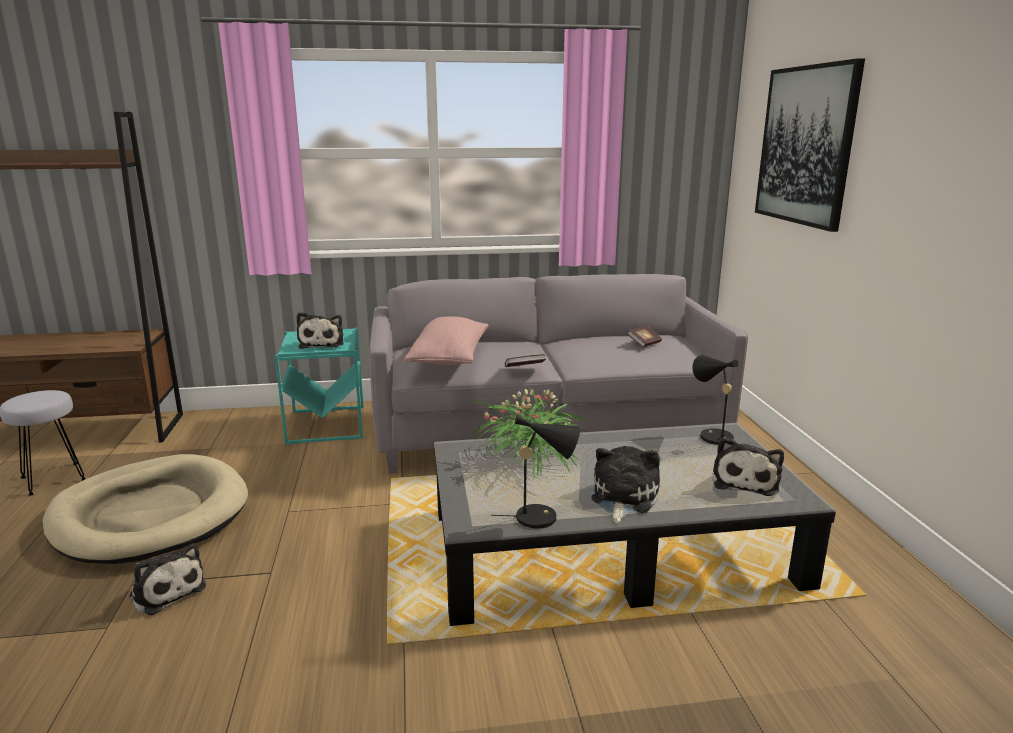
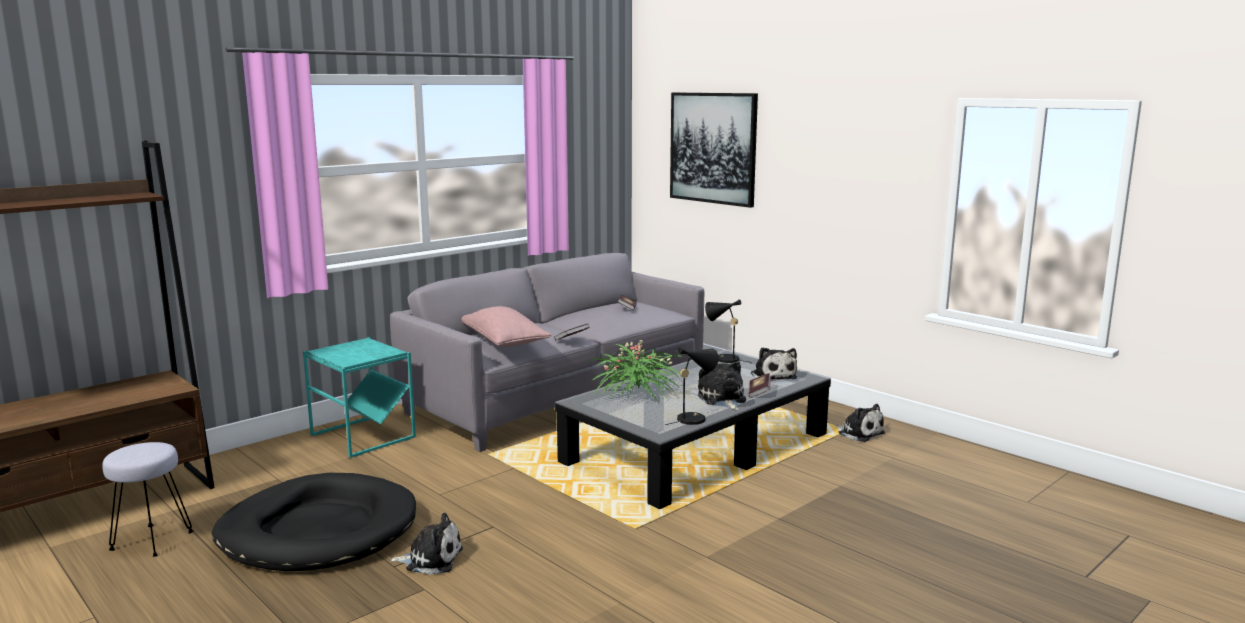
camera: 35 degrees left, 5 degrees down
beige dog bed [43,454,248,564] -> black dog bed [212,473,416,571]
plush toy [296,312,344,349] -> plush toy moved to [835,404,885,442]
none -> book [749,373,771,398]

